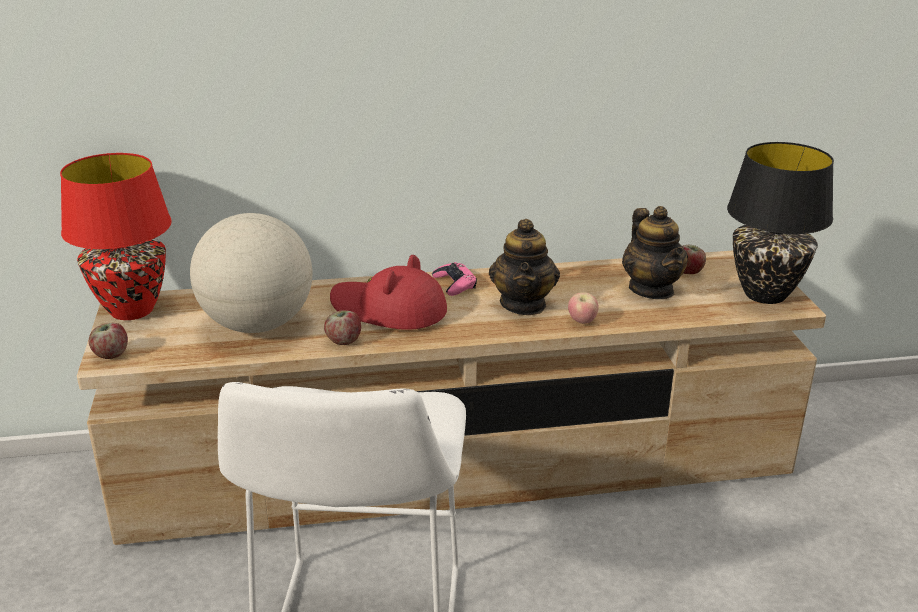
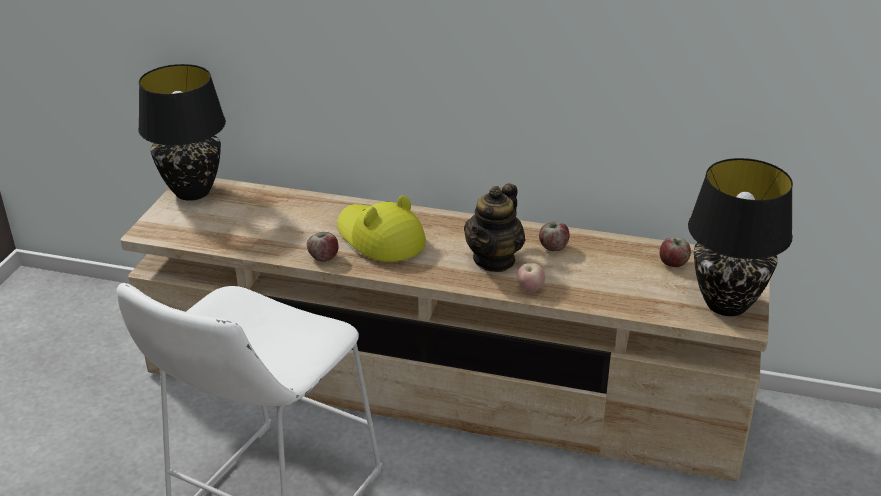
camera: 25 degrees right, 5 degrees up
red table lamp [60,153,172,320] -> black table lamp [138,64,226,201]
apple [89,323,128,359] -> apple moved to [539,222,570,251]
globe [190,213,312,333] -> none
red hat [330,255,447,330] -> yellow hat [337,196,426,262]
pink game controller [432,262,477,296] -> none
teapot [622,206,688,299] -> none

